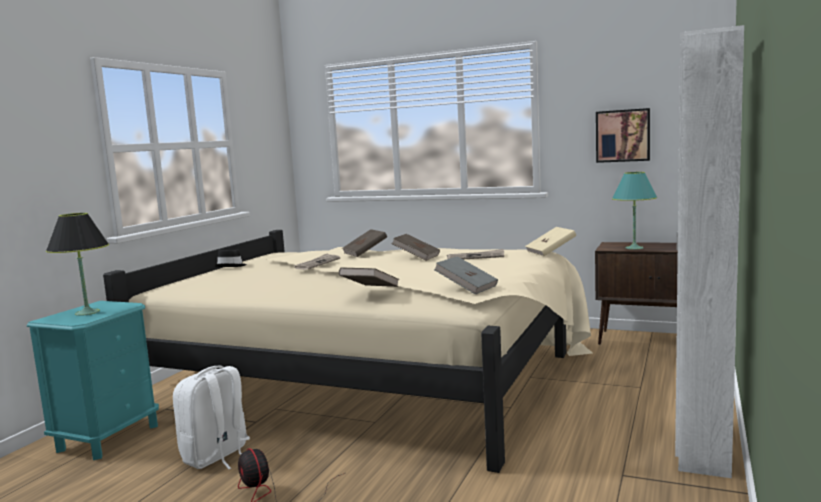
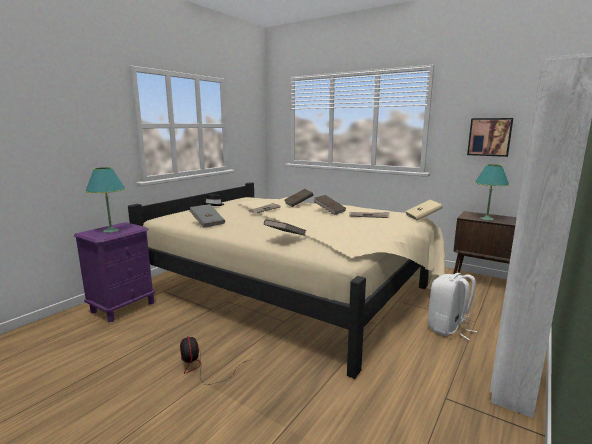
camera: 10 degrees right, 5 degrees up
turquoise nightstand [27,301,159,460] -> purple nightstand [74,222,155,322]
black table lamp [46,213,109,316] -> turquoise table lamp [85,167,126,233]
white backpack [173,366,250,469] -> white backpack moved to [428,273,477,340]
grey book [434,256,498,295] -> grey book moved to [190,204,225,228]

